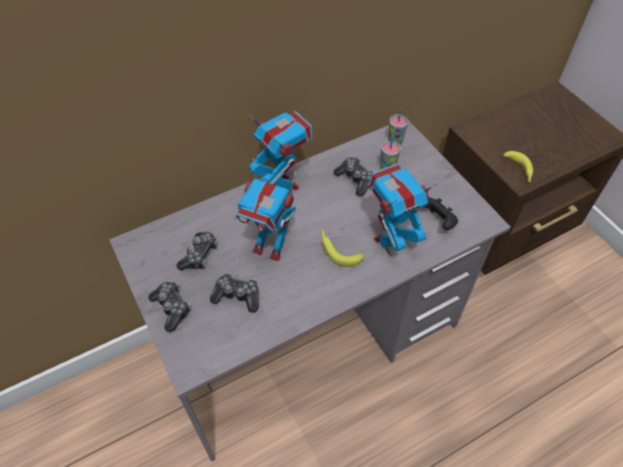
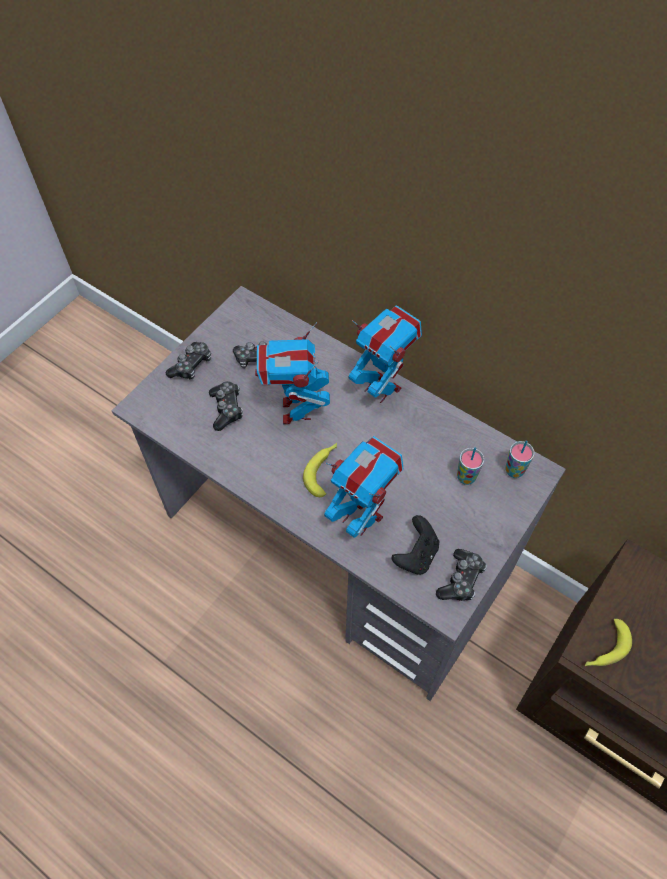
camera: 65 degrees right, 5 degrees up
toy robot [248,111,312,190] -> toy robot turned 75 degrees counterclockwise [348,305,422,403]
game controller [334,157,373,196] -> game controller moved to [436,549,487,601]

